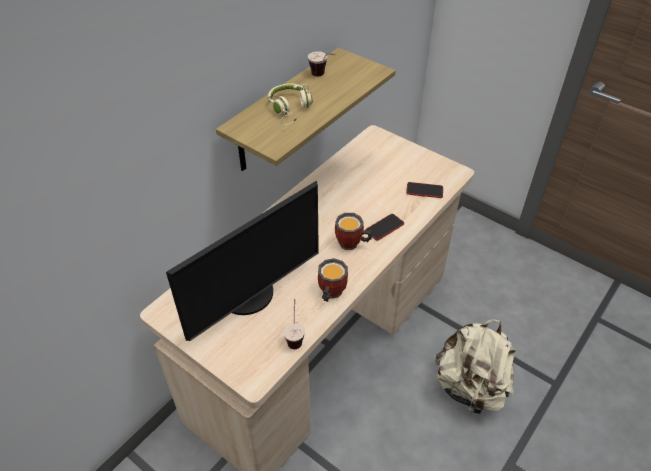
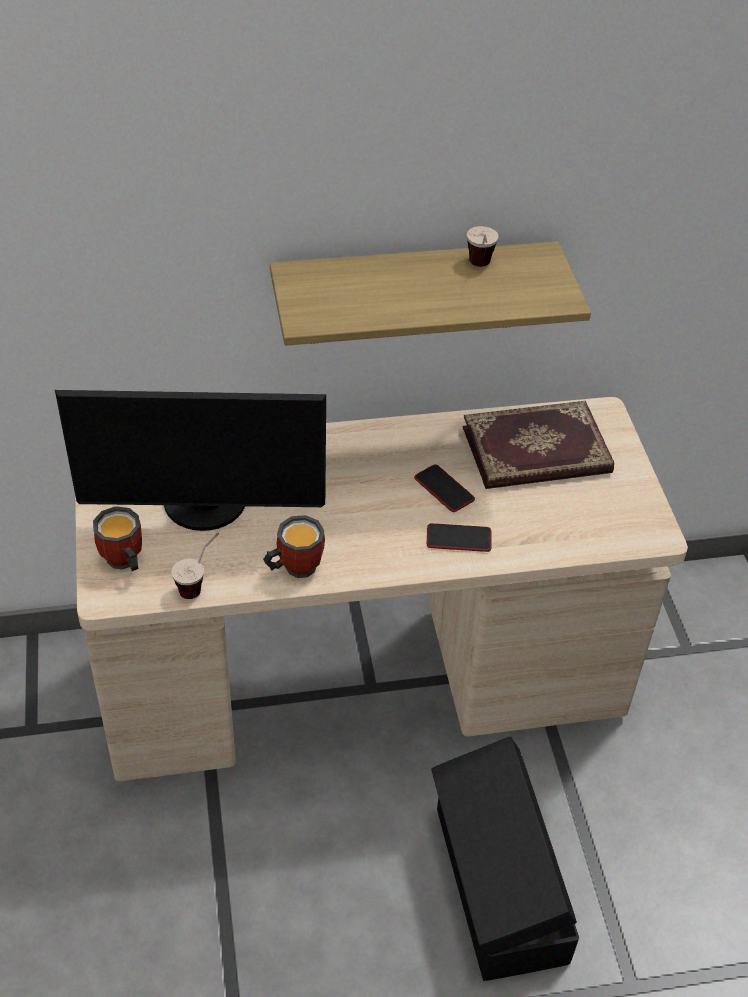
camera: 40 degrees right, 0 degrees up
beige headphones [268,83,312,125] -> none
mug [335,213,372,250] -> mug moved to [93,506,142,571]
phone [406,182,443,198] -> phone moved to [414,464,475,512]
beige backpack [436,319,515,414] -> black storage box [431,737,579,981]
none -> book [463,401,614,489]

